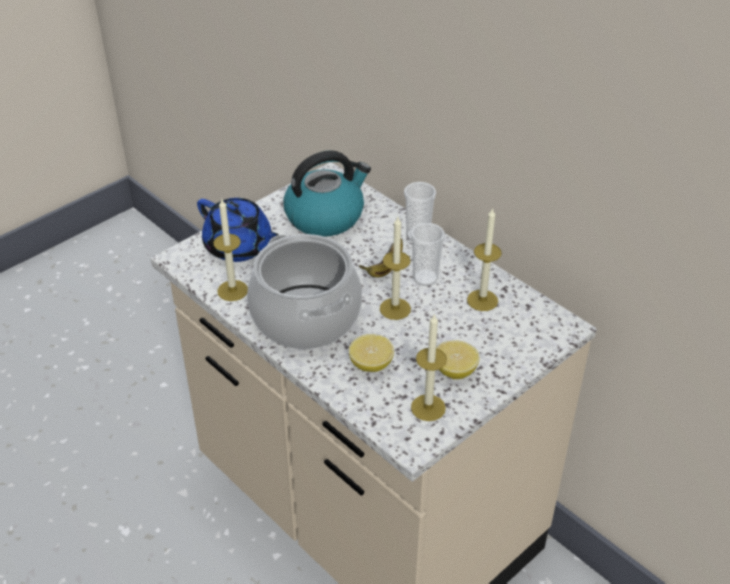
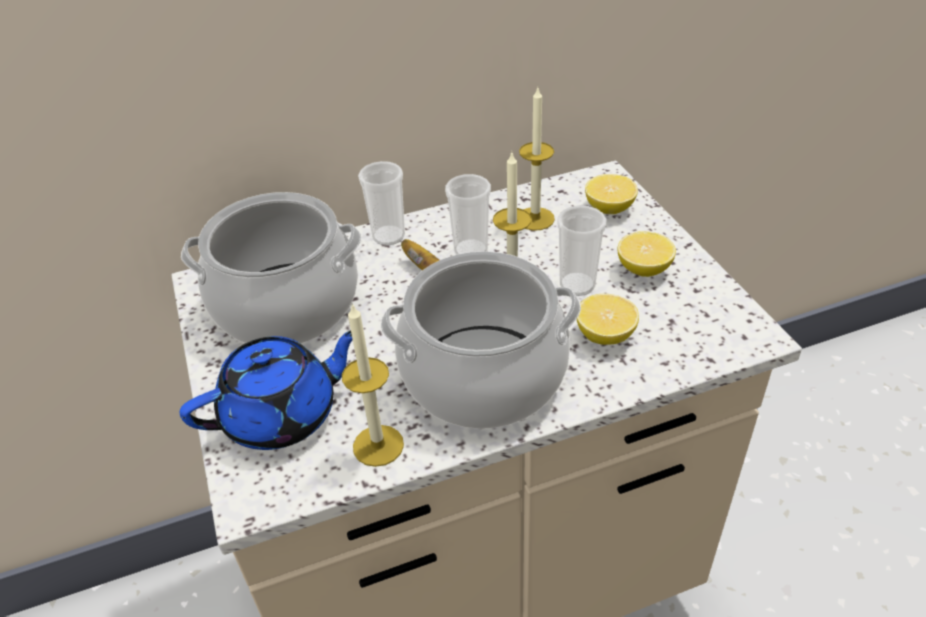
camera: 65 degrees left, 0 degrees up
kettle [283,150,371,237] -> cooking pot [181,192,361,344]
candle [411,313,447,421] -> none
none -> cup [557,205,607,296]
none -> lemon [585,174,638,214]

